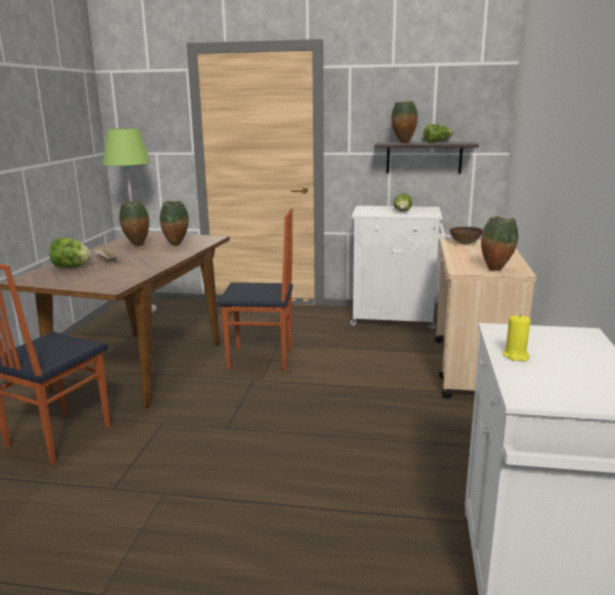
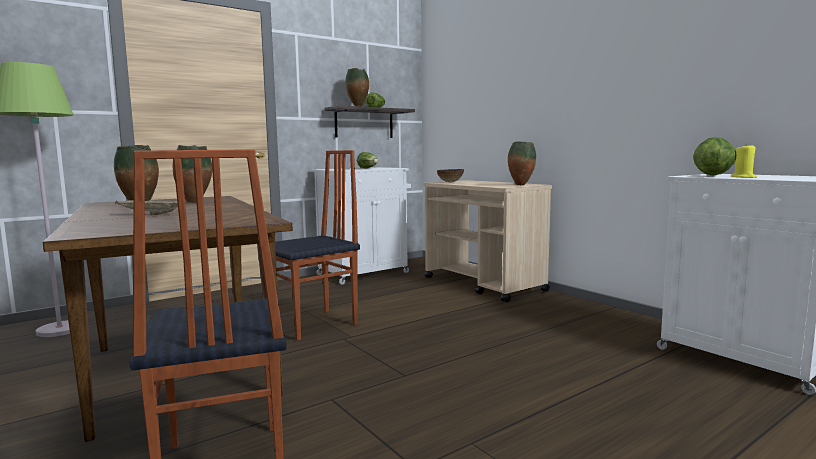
camera: 45 degrees left, 10 degrees down
lettuce [49,237,91,268] -> lettuce moved to [693,137,736,176]

